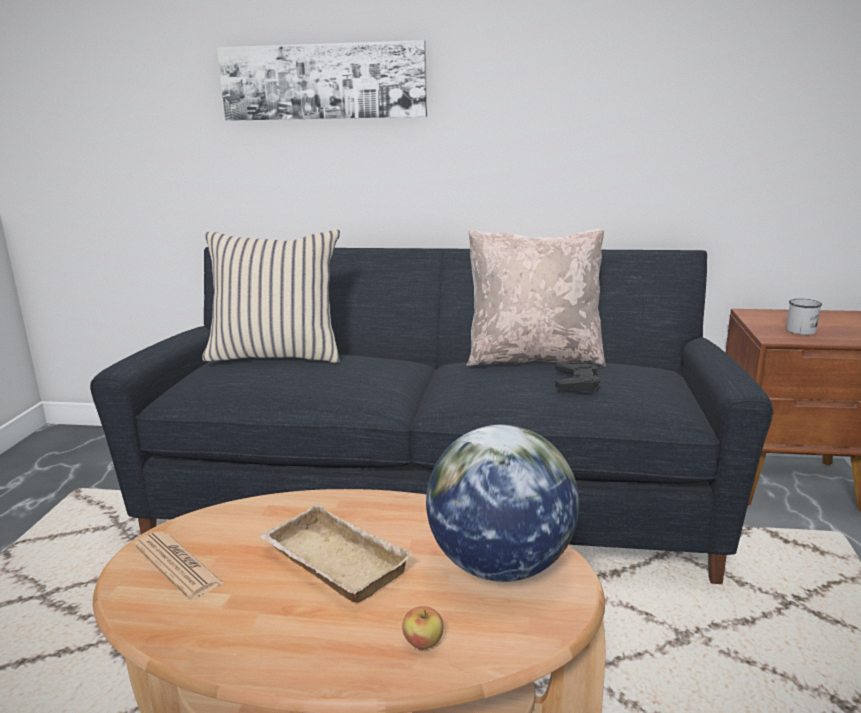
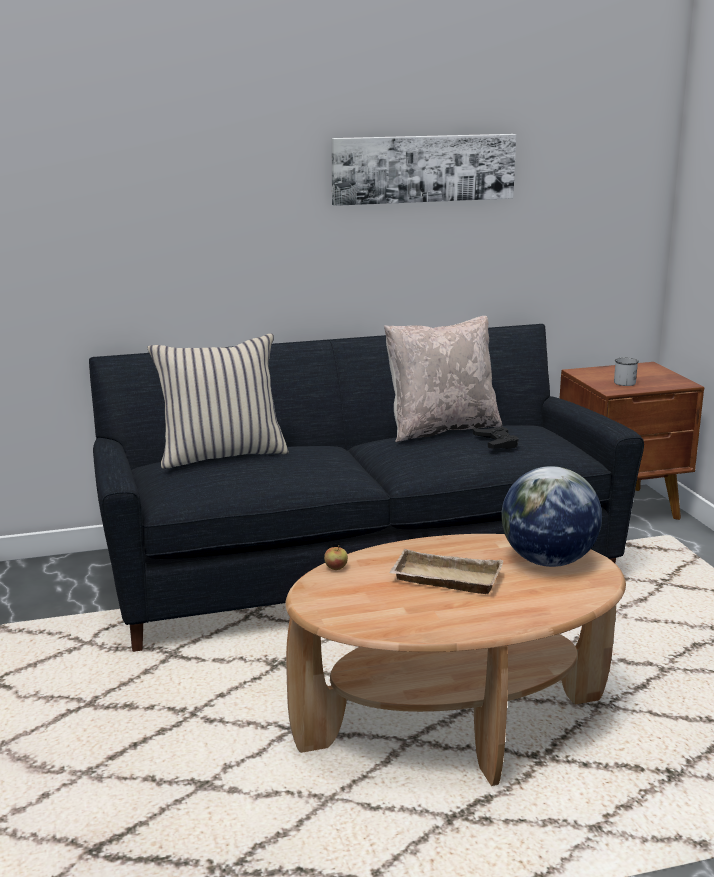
camera: 25 degrees left, 0 degrees up
newspaper [134,532,225,599] -> none
picture [217,40,427,121] -> picture moved to [331,134,516,206]
apple [402,606,443,649] -> apple moved to [324,545,348,570]

